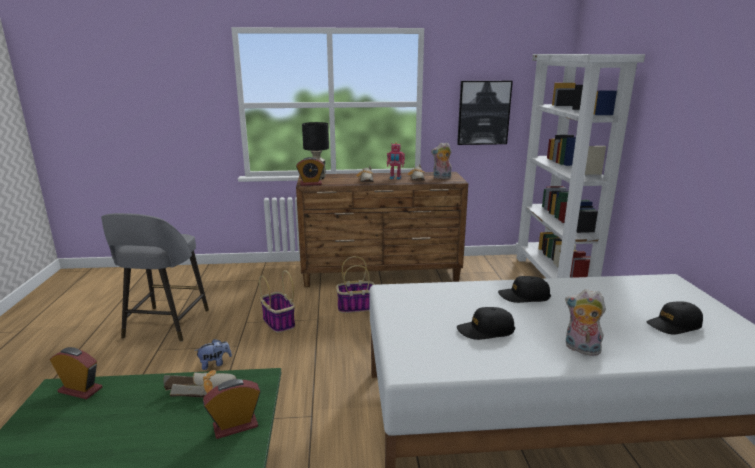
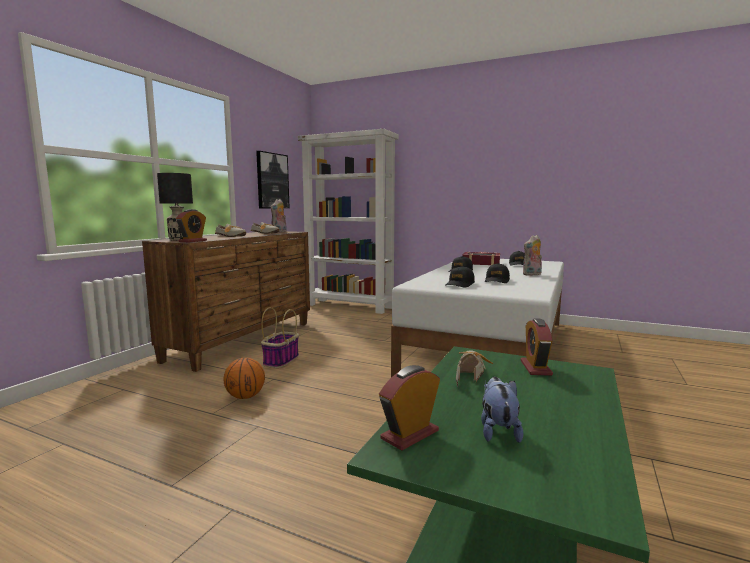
camera: 60 degrees left, 10 degrees down
grey stool [101,213,209,342] -> none
plush toy [195,339,232,370] -> plush toy moved to [481,377,524,443]
basket [259,270,295,333] -> basketball [223,358,265,399]
toy robot [387,143,405,180] -> none
none -> black cap [445,266,475,287]
none -> book [462,252,500,265]

